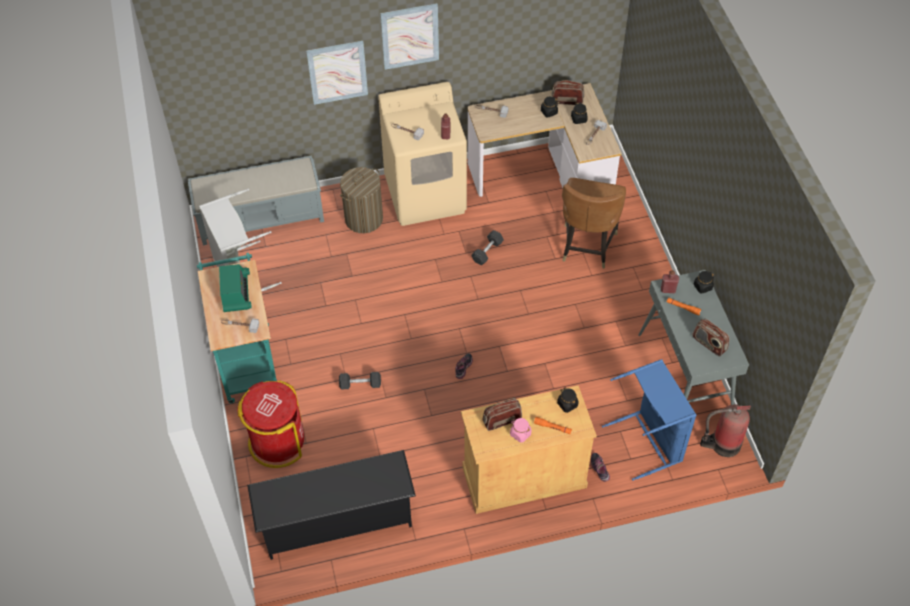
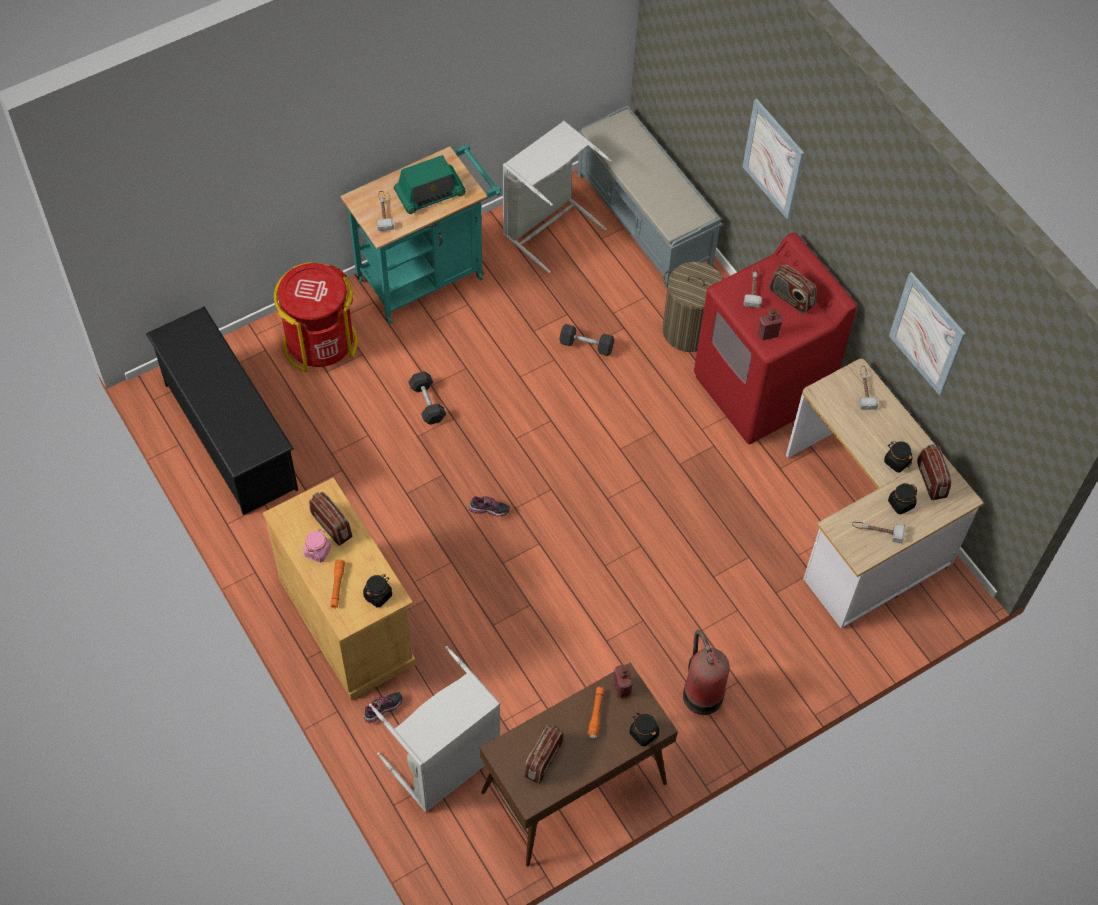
camera: 70 degrees right, 5 degrees up
beige washing machine [378,82,467,226] -> red washing machine [694,232,857,444]
picture [380,3,439,70] -> picture moved to [889,272,966,396]
grey dumbbell [471,230,504,265] -> grey dumbbell moved to [559,324,614,356]
brown chair [562,178,626,269] -> none
blue laundry basket [602,359,697,480] -> grey laundry basket [369,646,500,812]
grey console table [638,270,749,405] -> brown console table [480,663,678,867]
fire extinguisher [700,404,751,457] -> fire extinguisher moved to [683,630,730,715]
none -> radio [769,264,817,314]

